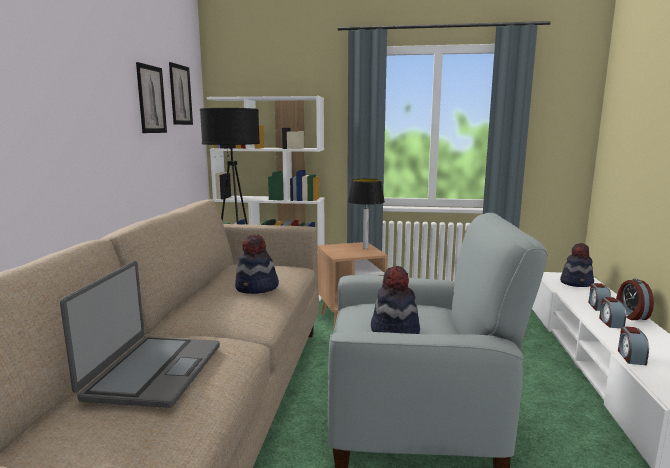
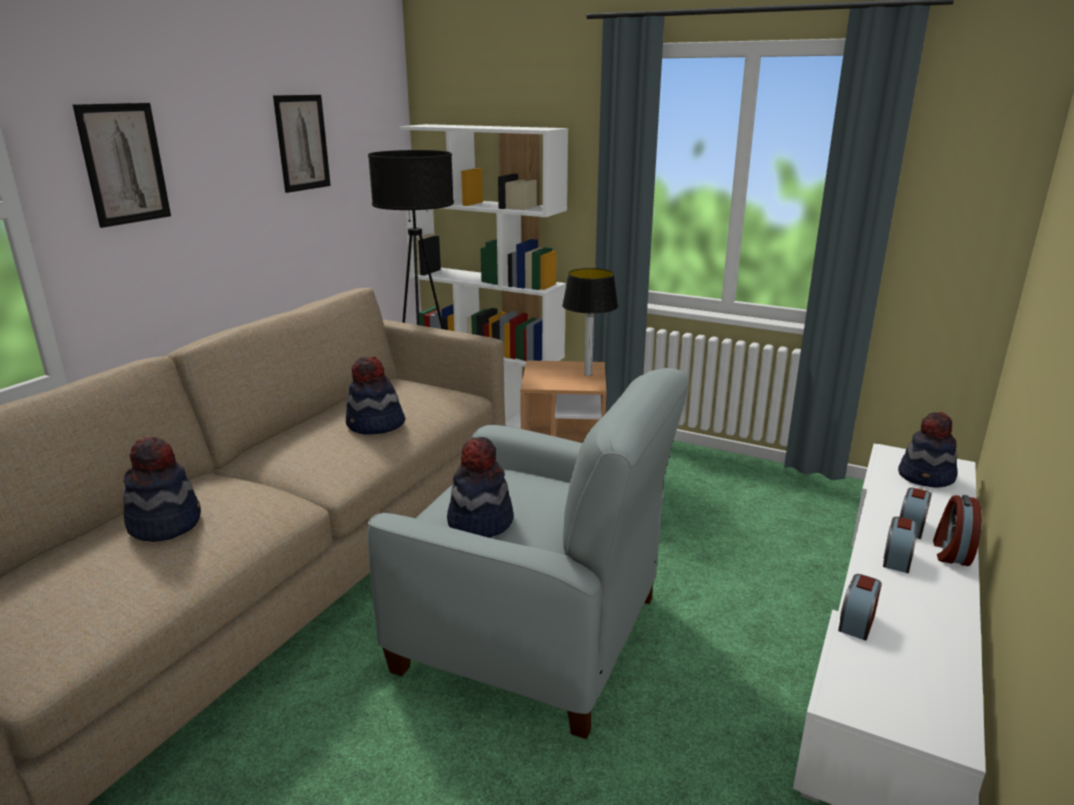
camera: 20 degrees right, 10 degrees up
laptop [60,261,220,408] -> hat [123,437,201,542]
picture [169,62,193,125] -> picture moved to [72,103,171,228]

